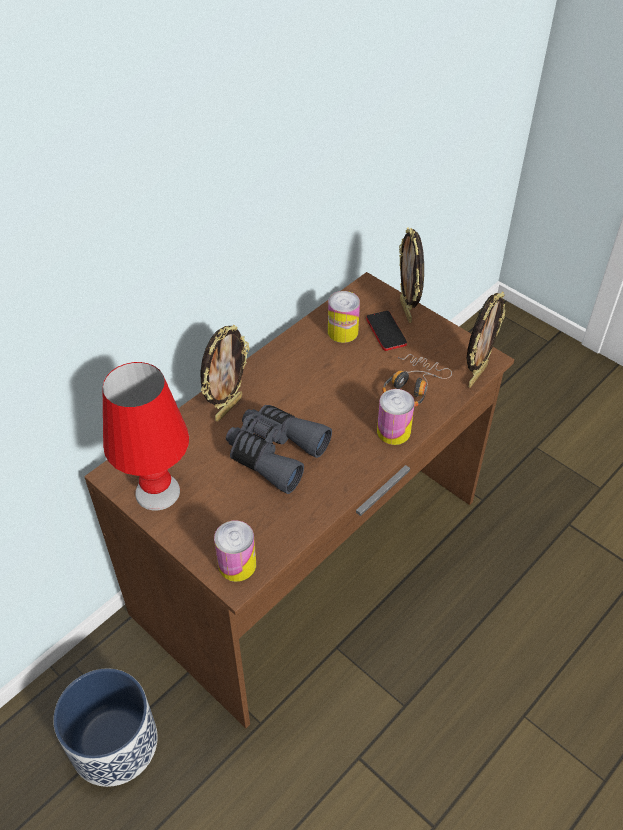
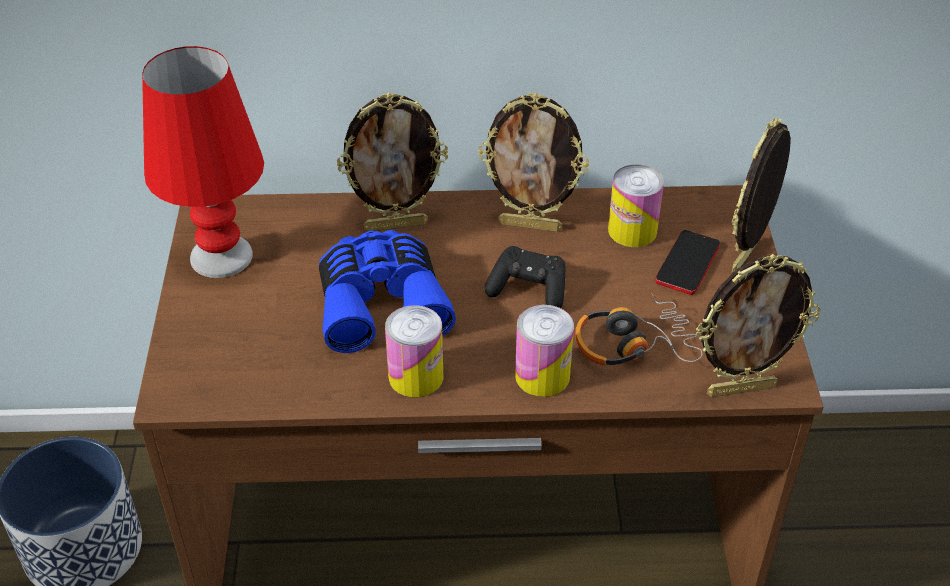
camera: 45 degrees right, 5 degrees down
can [214,521,256,582] -> can moved to [385,305,443,397]
grey binoculars [226,405,332,494] -> blue binoculars [319,230,456,353]
none -> picture frame [478,93,589,232]
none -> black game controller [485,246,566,308]

